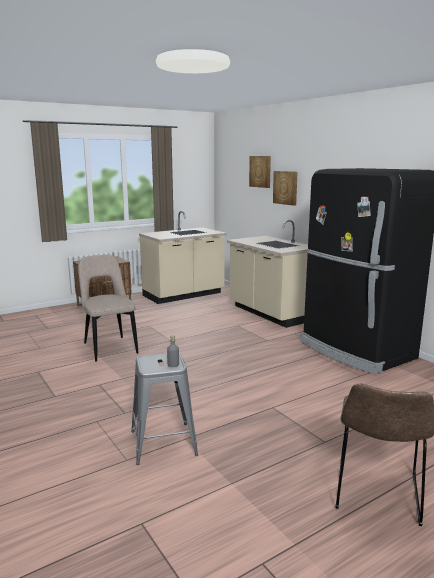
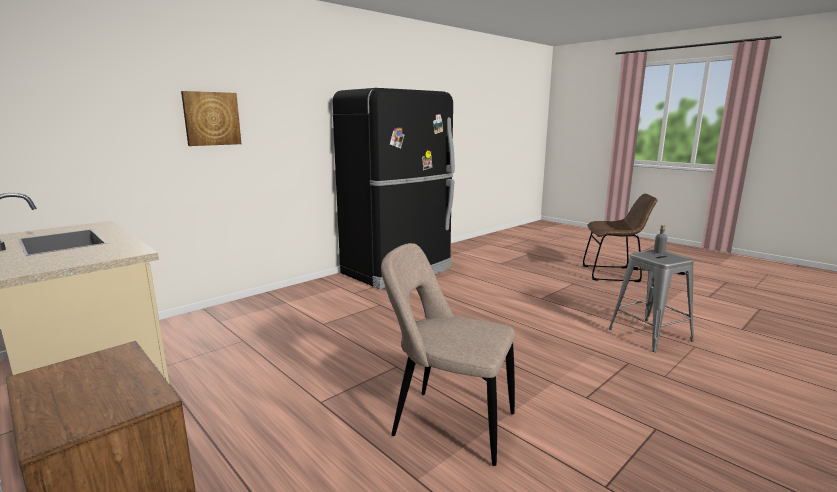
camera: 100 degrees left, 0 degrees up
beige chair [78,255,138,361] -> beige chair turned 60 degrees clockwise [381,243,515,466]
beige counter [227,220,308,328] -> none
picture [249,156,271,188] -> none

